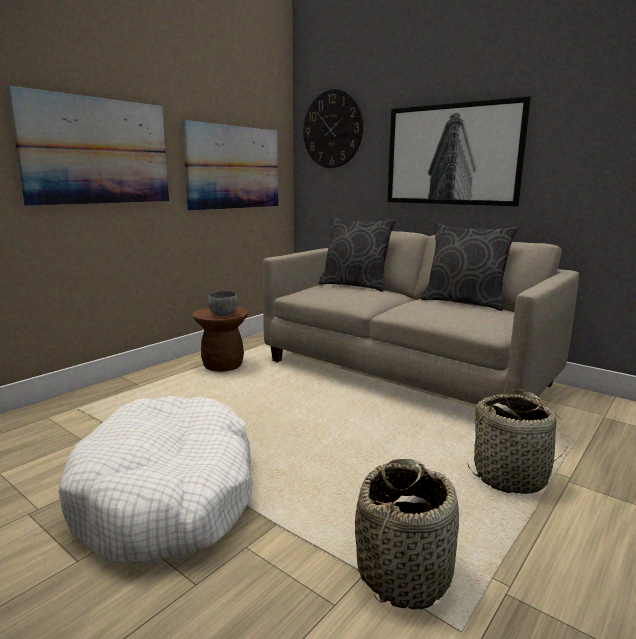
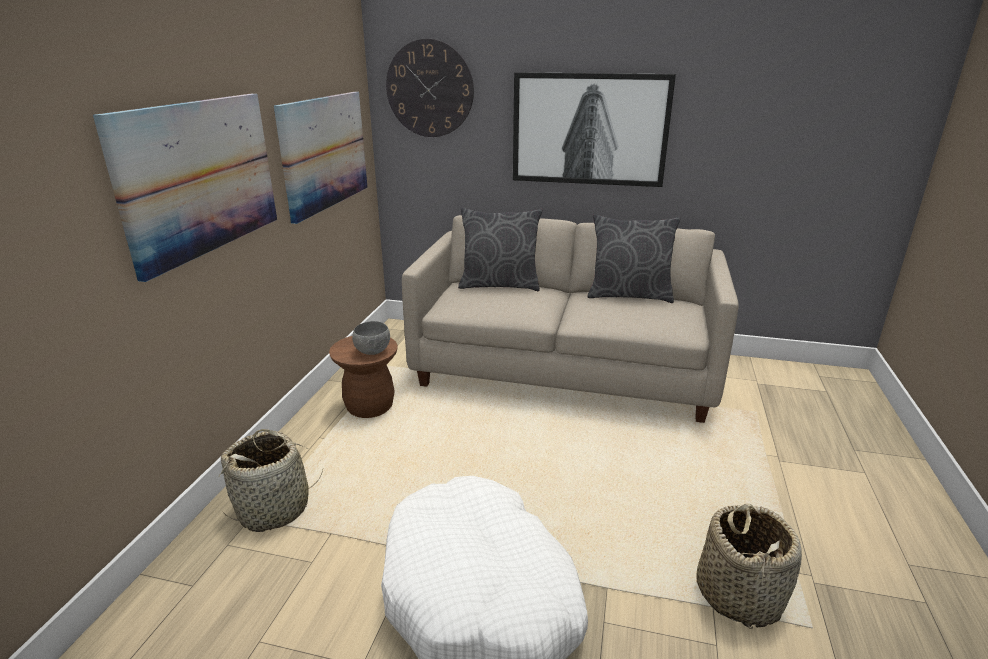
camera: 25 degrees left, 10 degrees up
basket [467,389,567,494] -> basket moved to [218,429,323,532]

